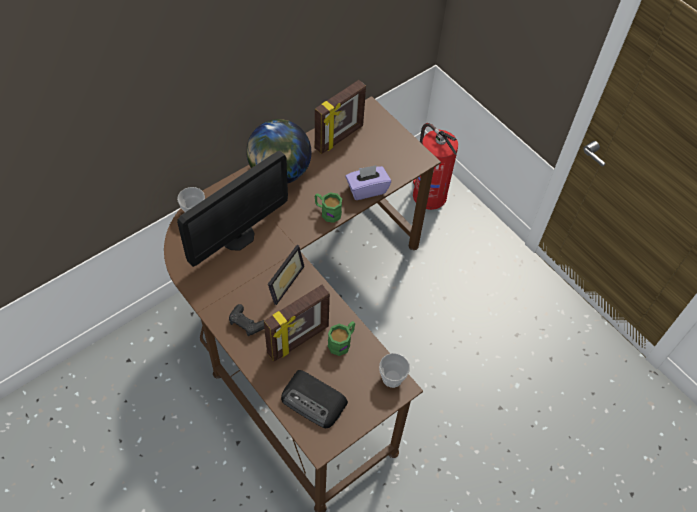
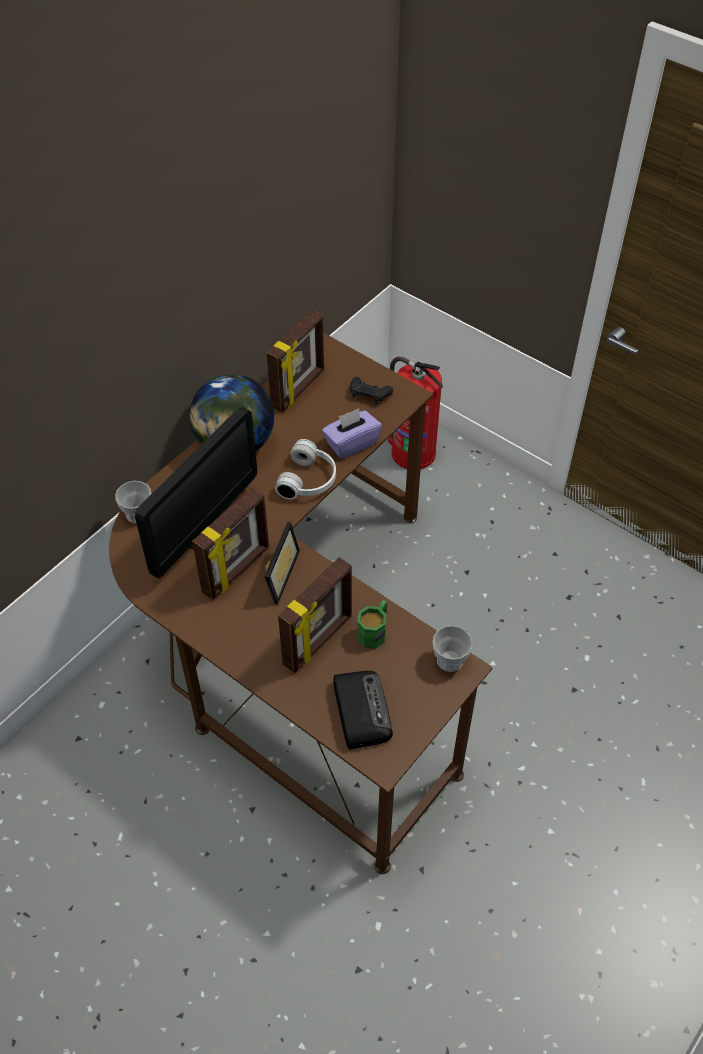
camera: 10 degrees left, 5 degrees down
black game controller [229,304,264,336] -> black game controller moved to [350,377,393,404]
radio [281,370,348,428] -> radio turned 120 degrees counterclockwise [333,671,393,750]
green mug [315,192,342,223] -> white headphones [275,439,336,500]
none -> picture frame [192,487,269,600]

